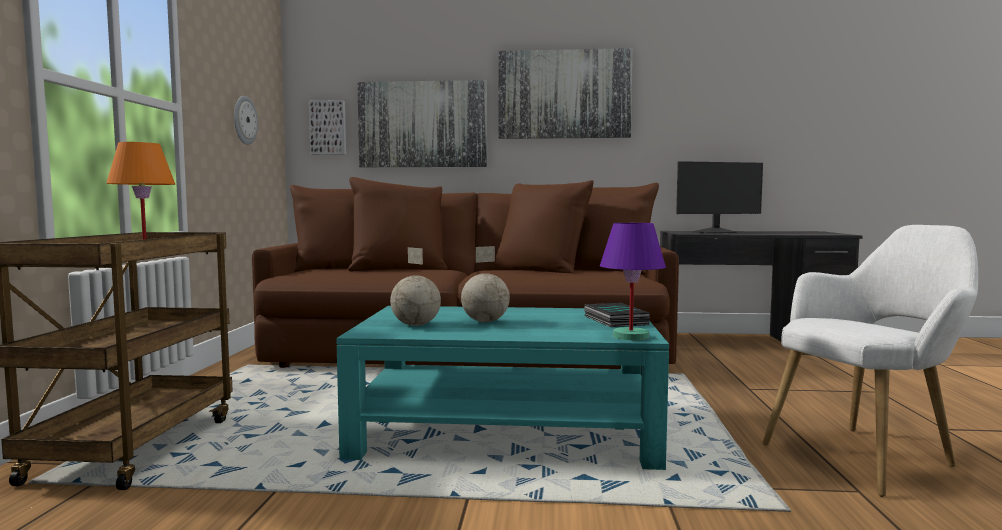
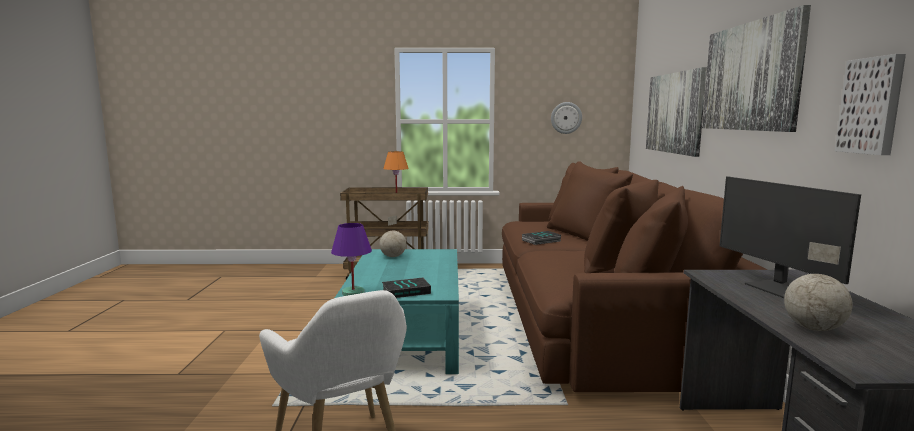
camera: 85 degrees right, 5 degrees up
picture [309,100,346,155] -> picture moved to [835,54,906,155]
globe [461,246,510,322] -> globe moved to [784,242,853,331]
none -> book [522,231,561,245]

